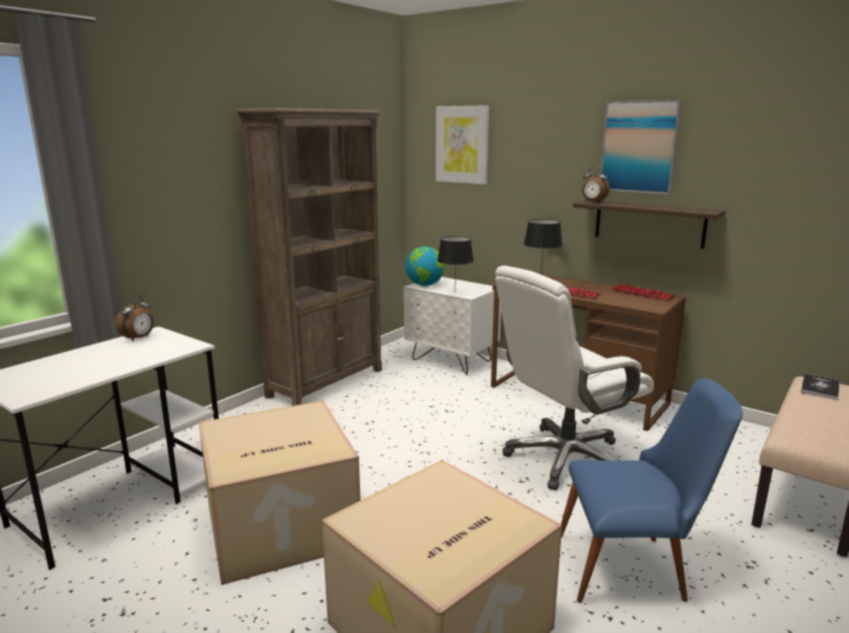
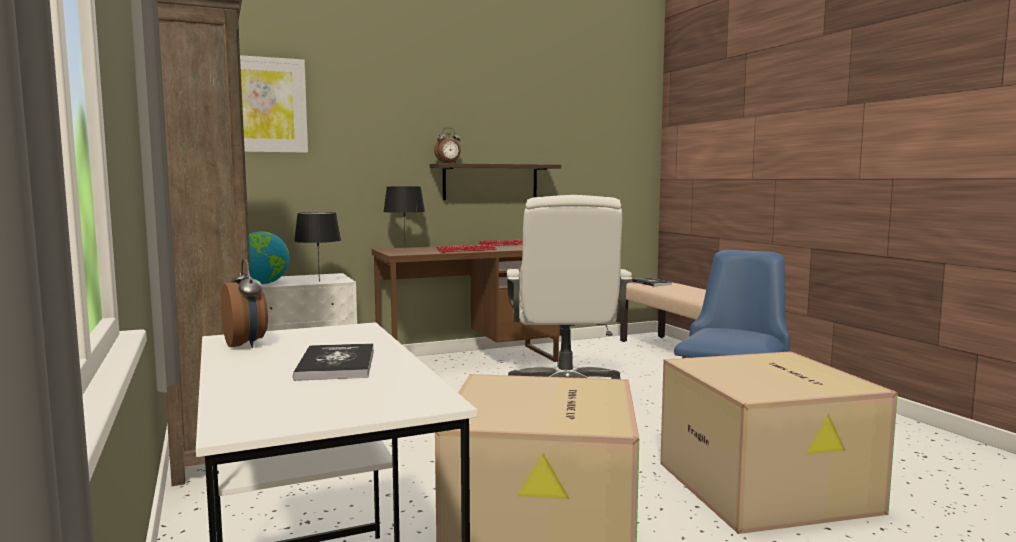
camera: 60 degrees left, 10 degrees down
picture [600,100,682,195] -> none
none -> book [293,343,374,381]

